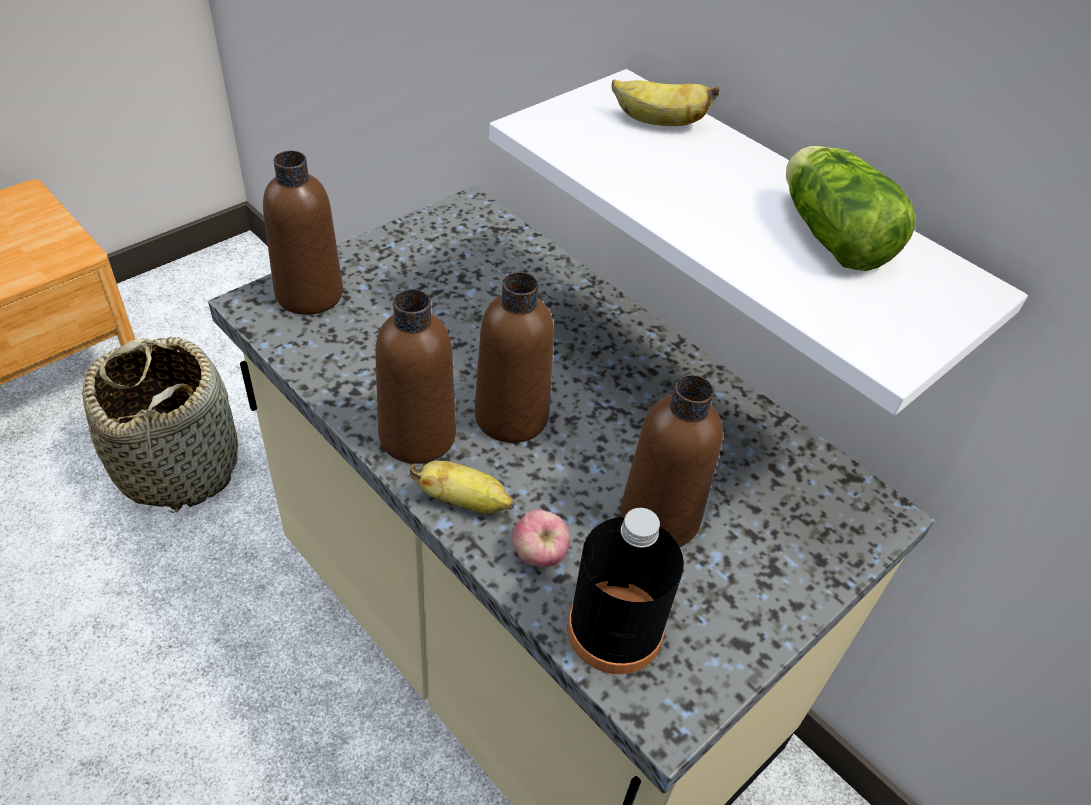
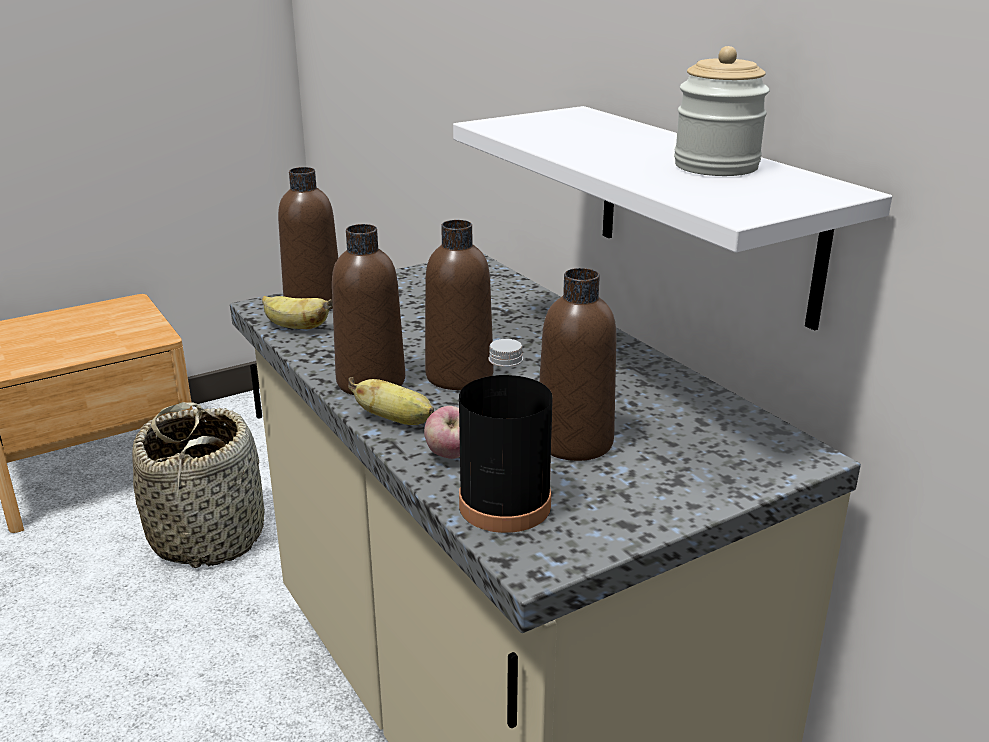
camera: 15 degrees right, 20 degrees down
banana [612,79,719,126] -> banana moved to [262,296,333,329]
lettuce [786,146,915,271] -> jar [674,46,770,176]

